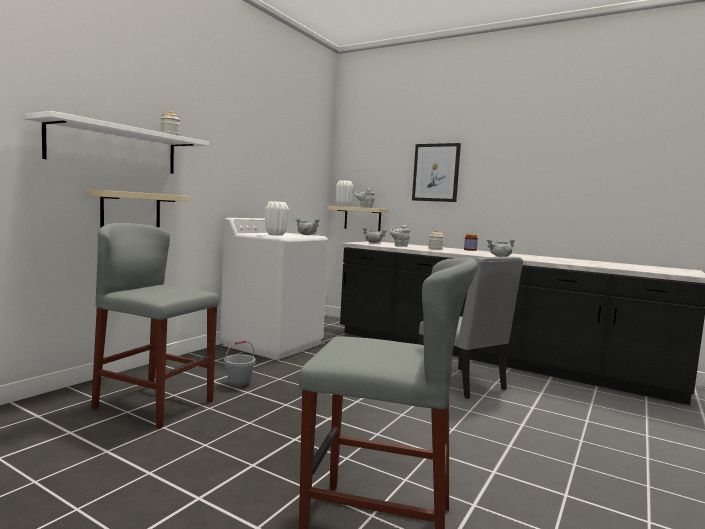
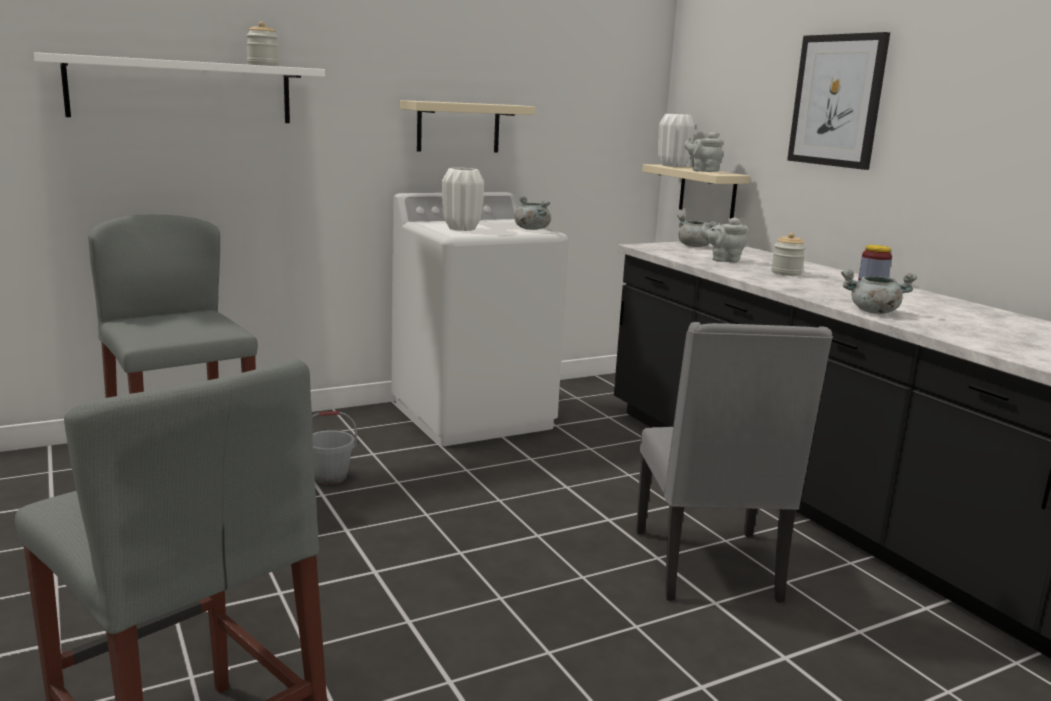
camera: 30 degrees right, 10 degrees up
beige shelf [87,190,190,227] -> beige shelf moved to [400,100,535,153]

